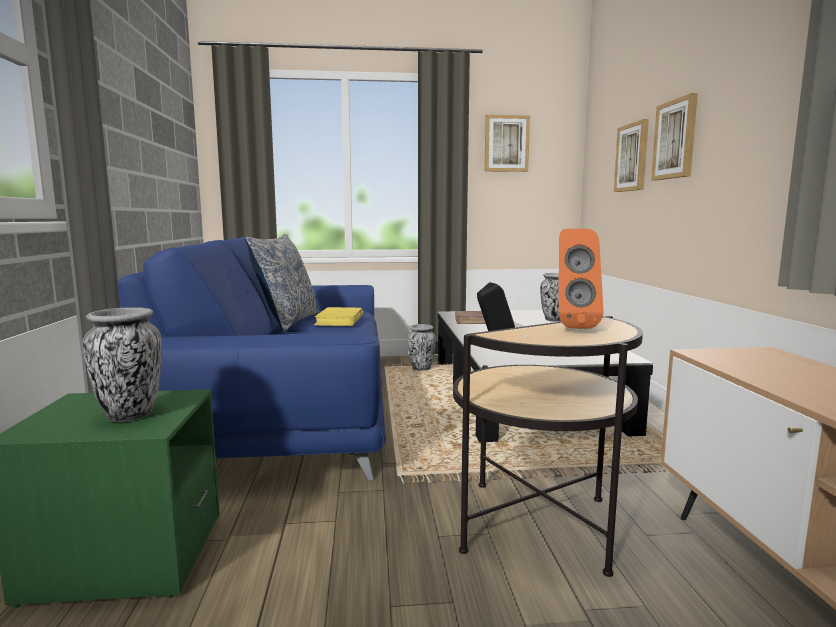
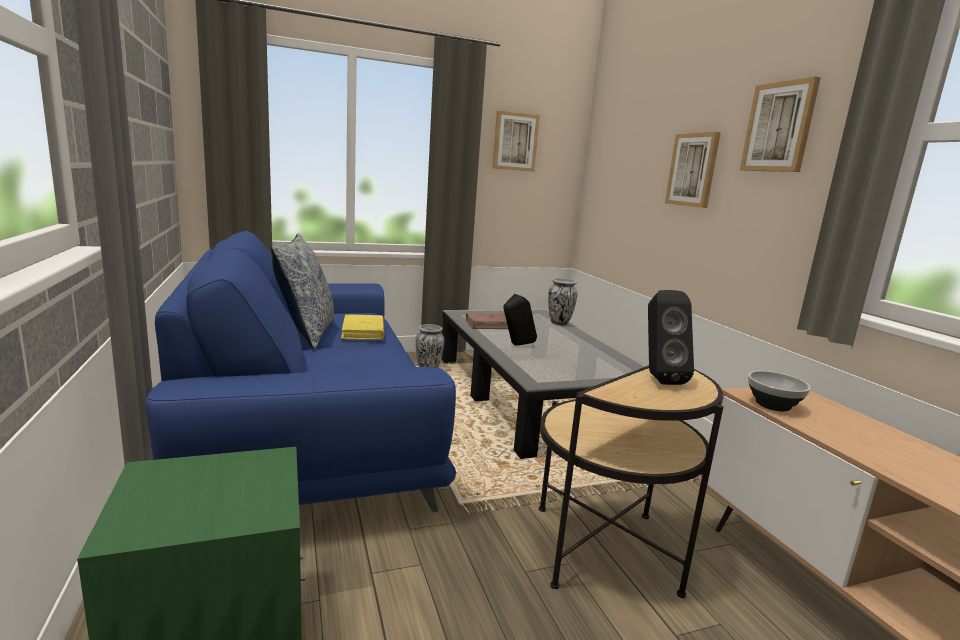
camera: 15 degrees left, 5 degrees up
vase [83,307,162,422] -> none
orange speaker [559,229,604,329] -> black speaker [648,290,694,385]
picture [614,119,649,192] -> picture moved to [740,76,821,172]
none -> bowl [748,371,810,411]

